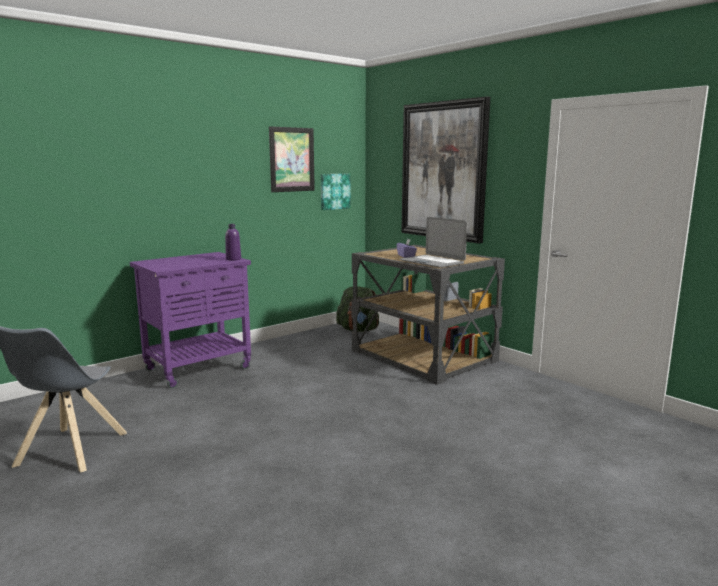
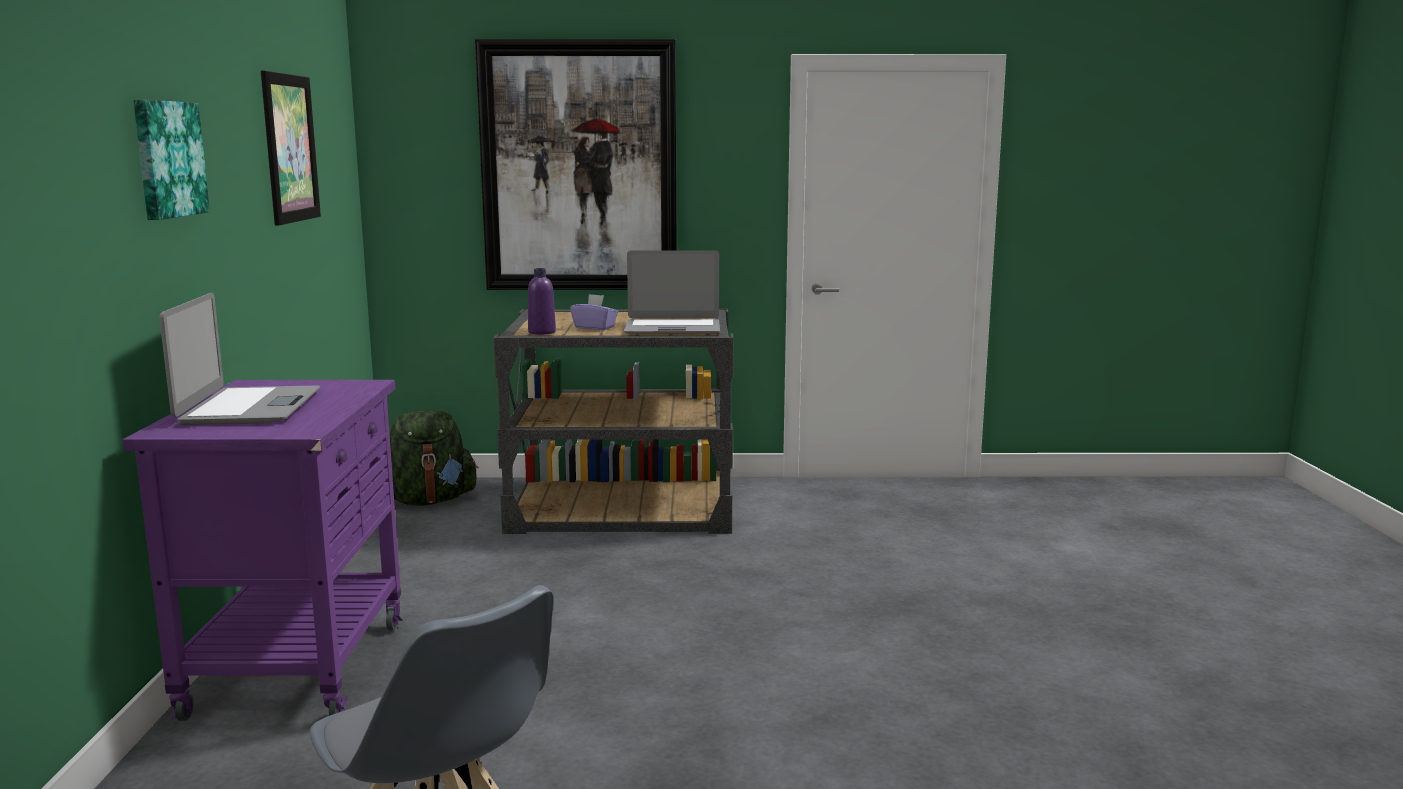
camera: 50 degrees left, 0 degrees up
purple bottle [225,224,241,260] -> purple bottle moved to [528,268,556,335]
picture [321,174,350,210] -> picture moved to [133,100,210,220]
none -> laptop [159,293,320,425]

